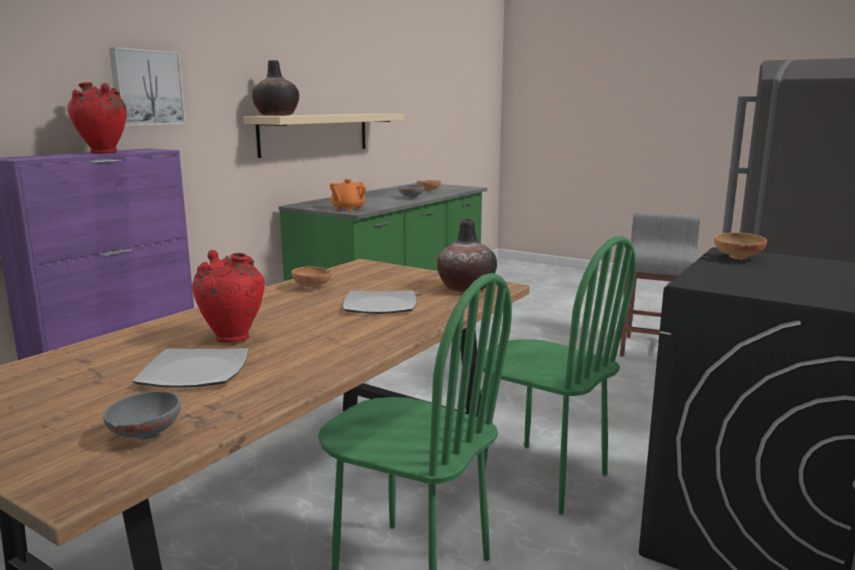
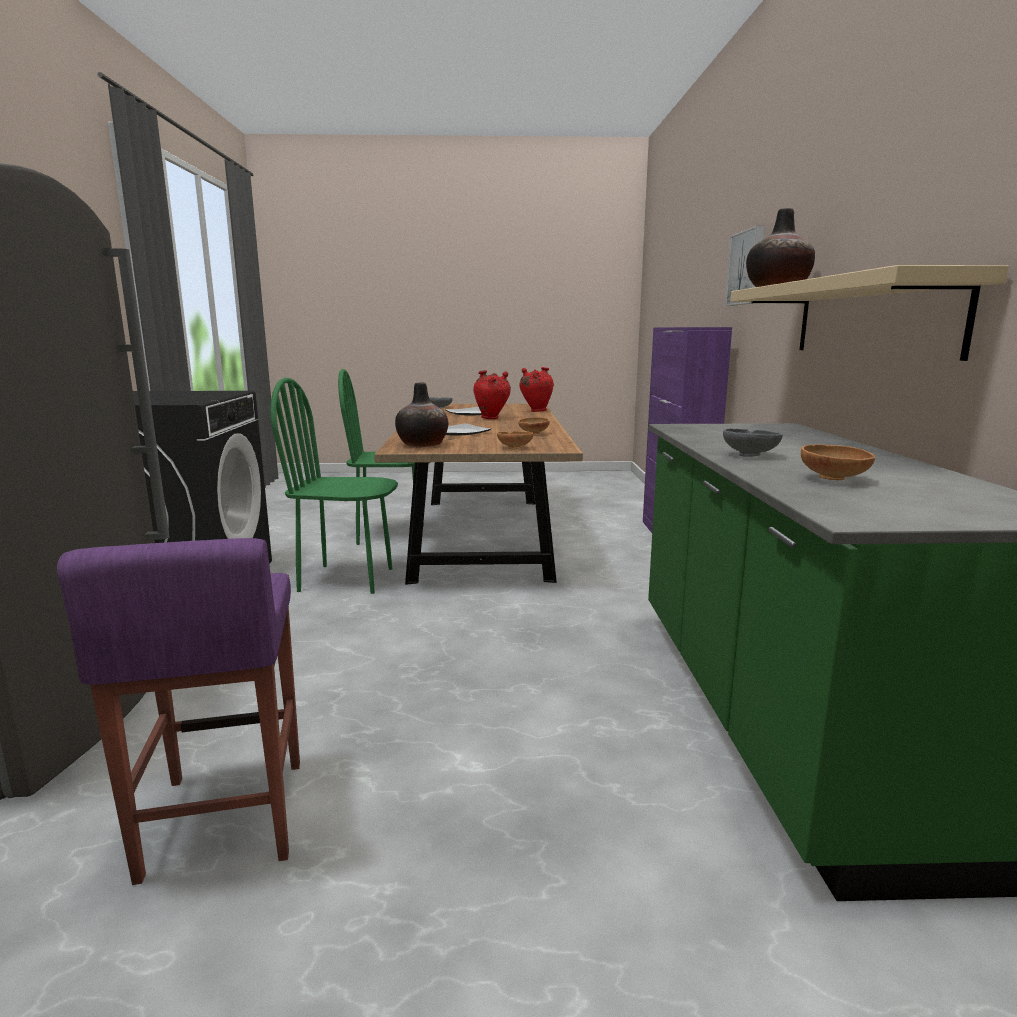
camera: 145 degrees right, 0 degrees up
red vase [67,82,127,154] -> red vase moved to [519,367,554,412]
orange teapot [330,179,366,211] -> none
grey stool [620,212,700,357] -> purple stool [57,538,300,885]
brown bowl [714,233,767,260] -> brown bowl moved to [497,431,533,449]

